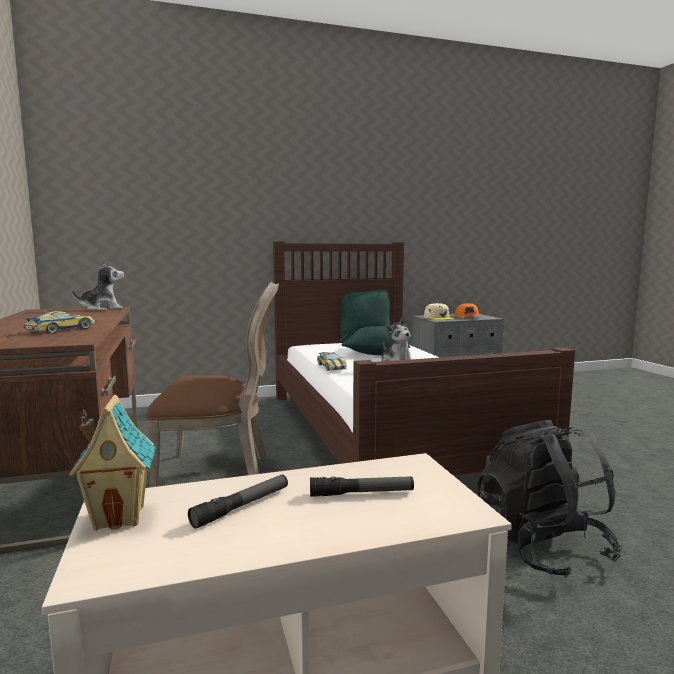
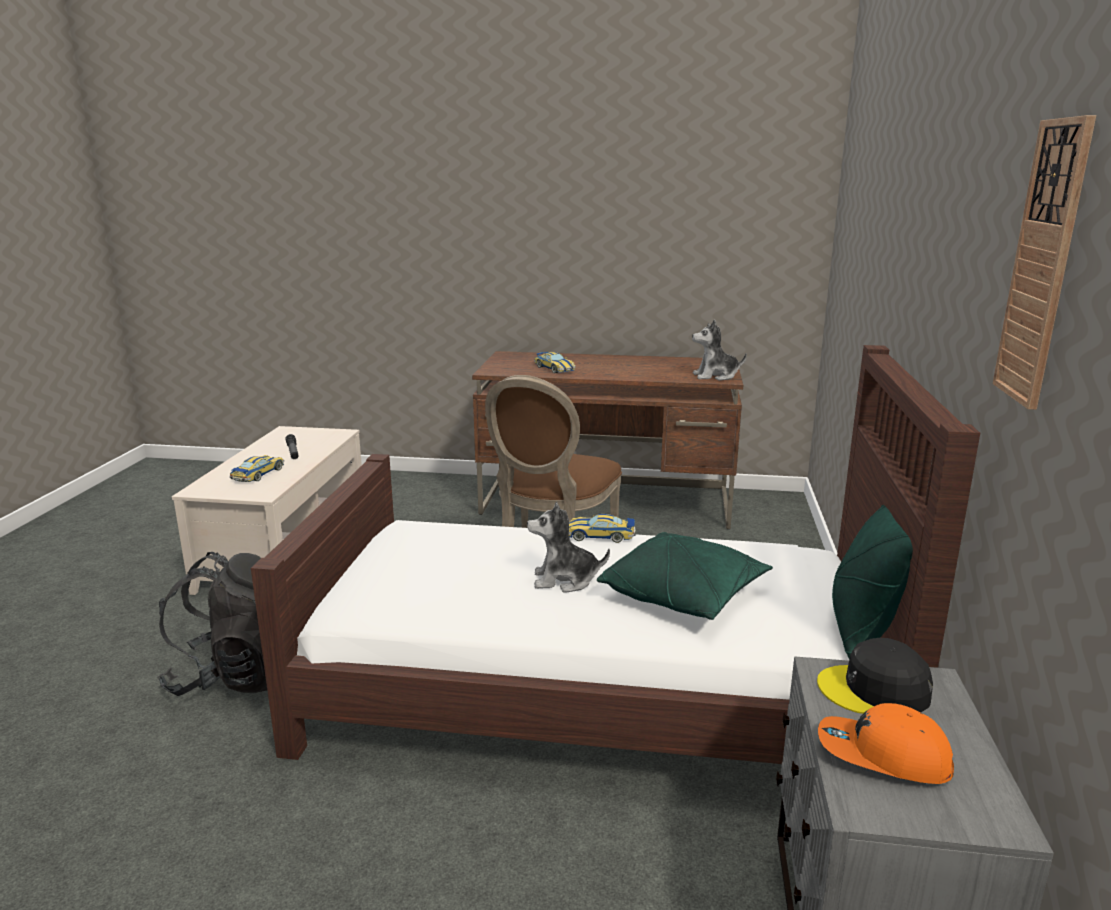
camera: 115 degrees right, 10 degrees up
toy house [68,395,156,531] -> none
plush toy [72,259,124,311] -> plush toy turned 90 degrees clockwise [692,319,747,381]
flashlight [310,476,414,497] -> toy car [230,455,284,482]
beige cap [424,303,454,320] -> black cap [817,638,933,714]
none -> wall clock [993,115,1096,410]

